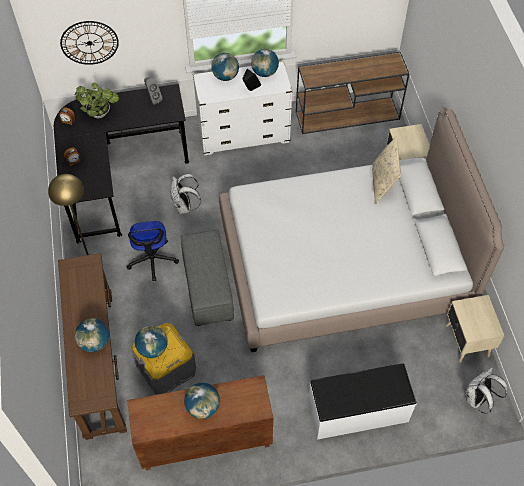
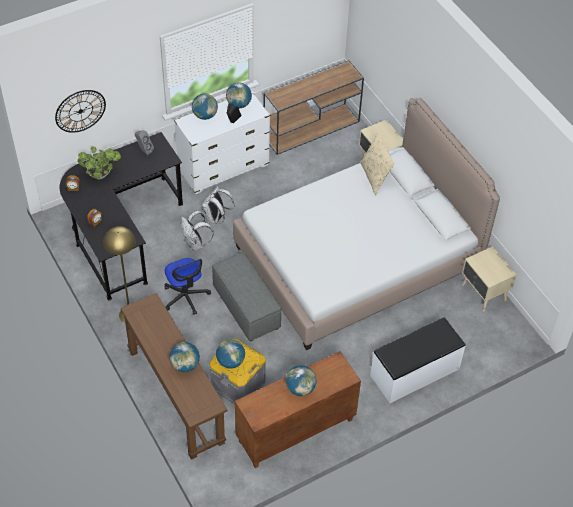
camera: 20 degrees left, 5 degrees down
white backpack [465,368,507,414] -> white backpack moved to [201,186,235,224]

